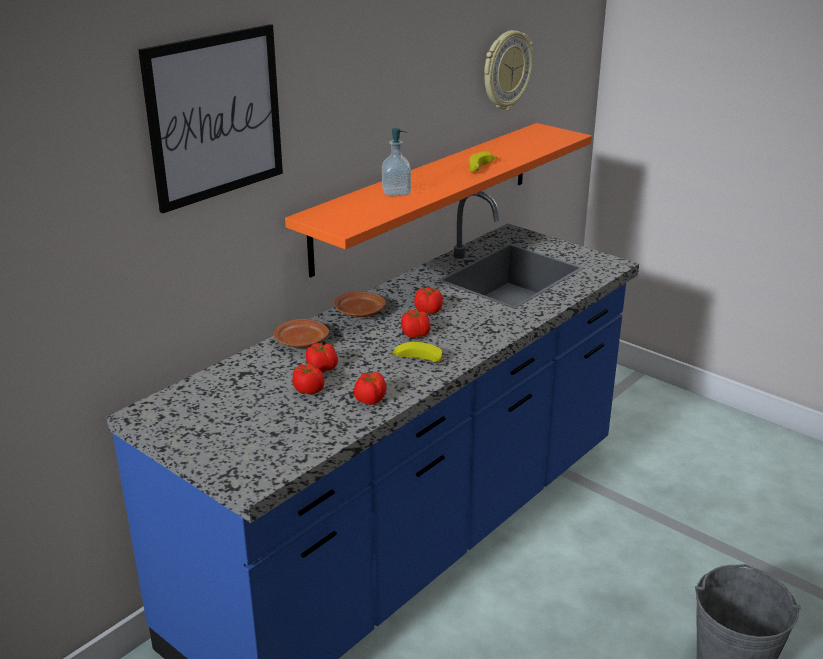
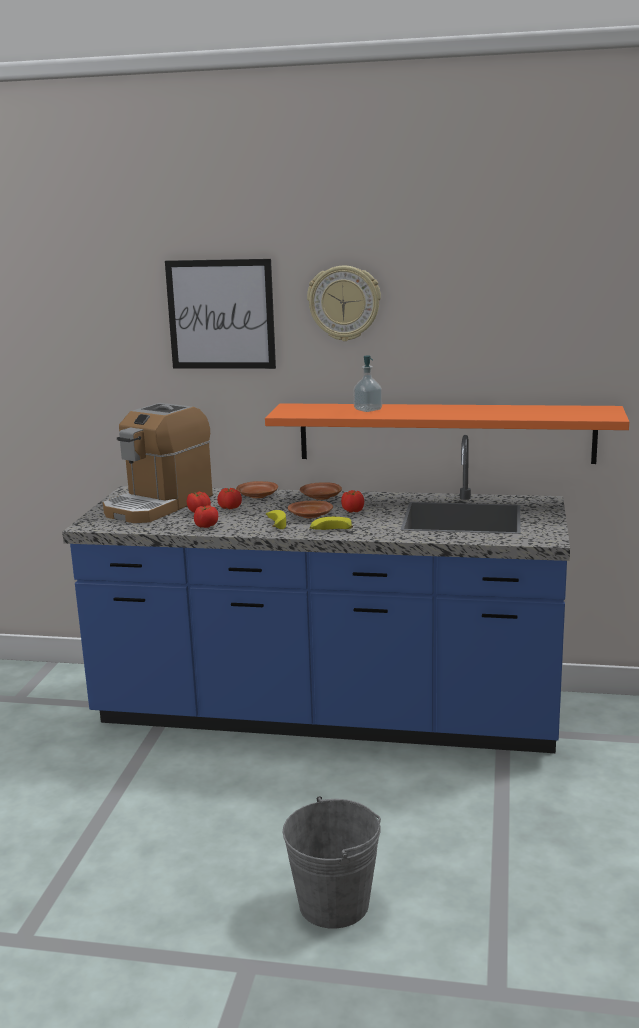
camera: 60 degrees right, 10 degrees down
tomato [401,309,431,338] -> brown plate [288,501,333,519]
banana [469,151,497,171] -> banana moved to [310,517,353,530]
wall clock [484,30,533,110] -> wall clock moved to [307,265,381,341]
none -> coffee machine [103,403,213,523]

